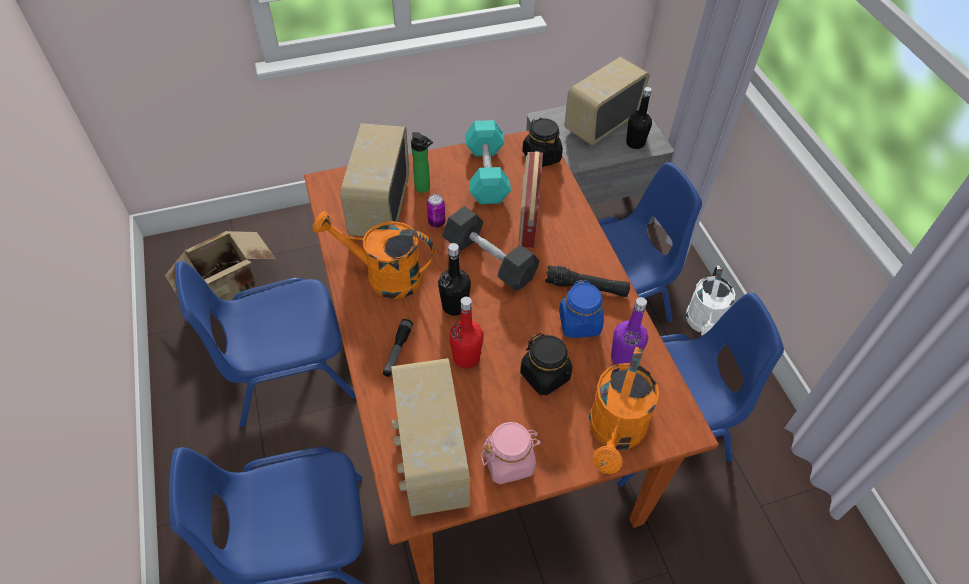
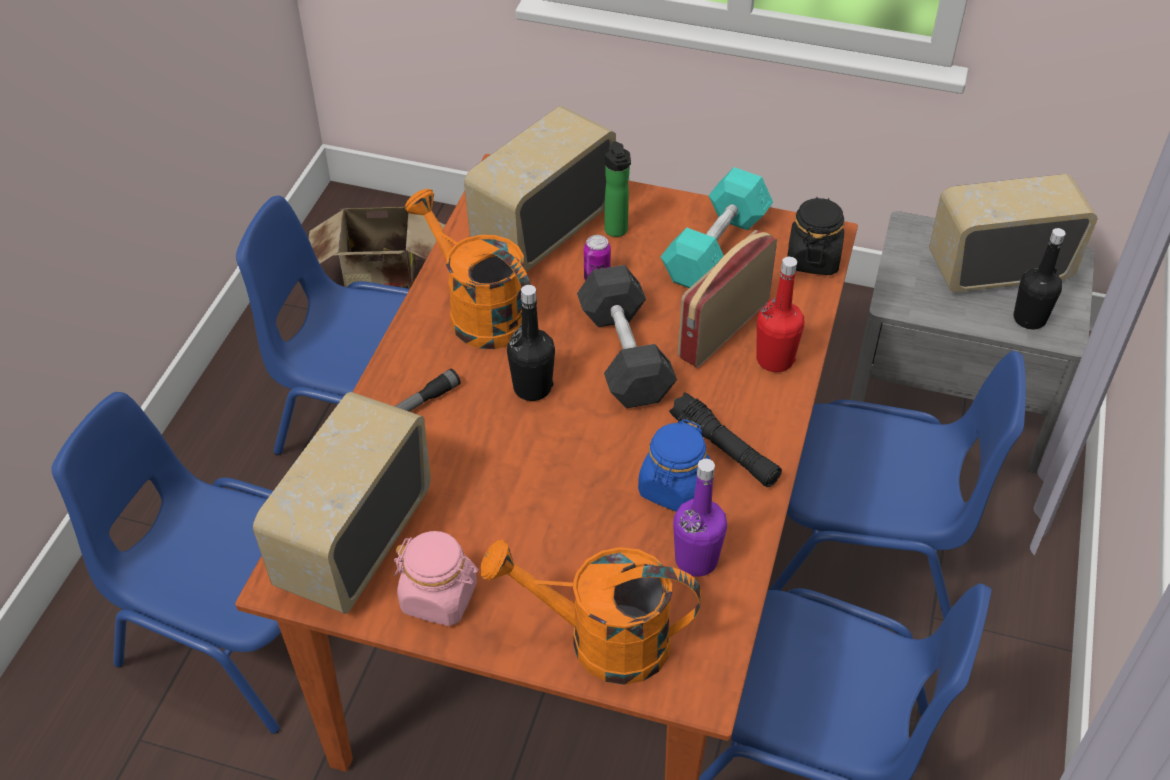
camera: 35 degrees right, 5 degrees down
red bottle [449,297,484,368] -> red bottle moved to [756,257,804,372]
black jar [520,333,572,395] -> none
orange watering can [589,347,659,474] -> orange watering can turned 45 degrees clockwise [481,540,701,685]
white watering can [686,266,735,335] -> none

